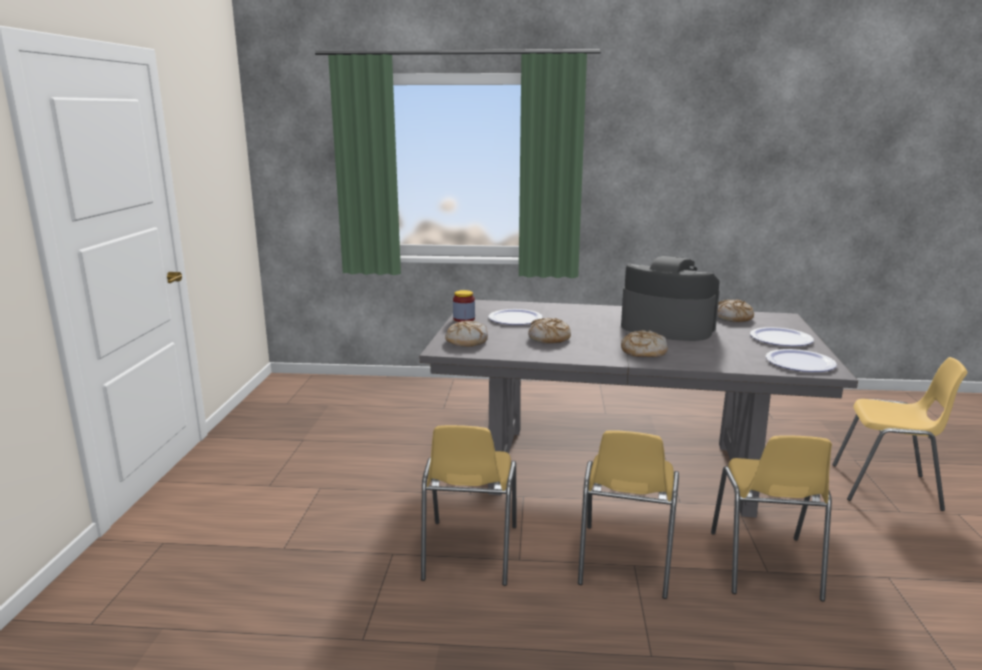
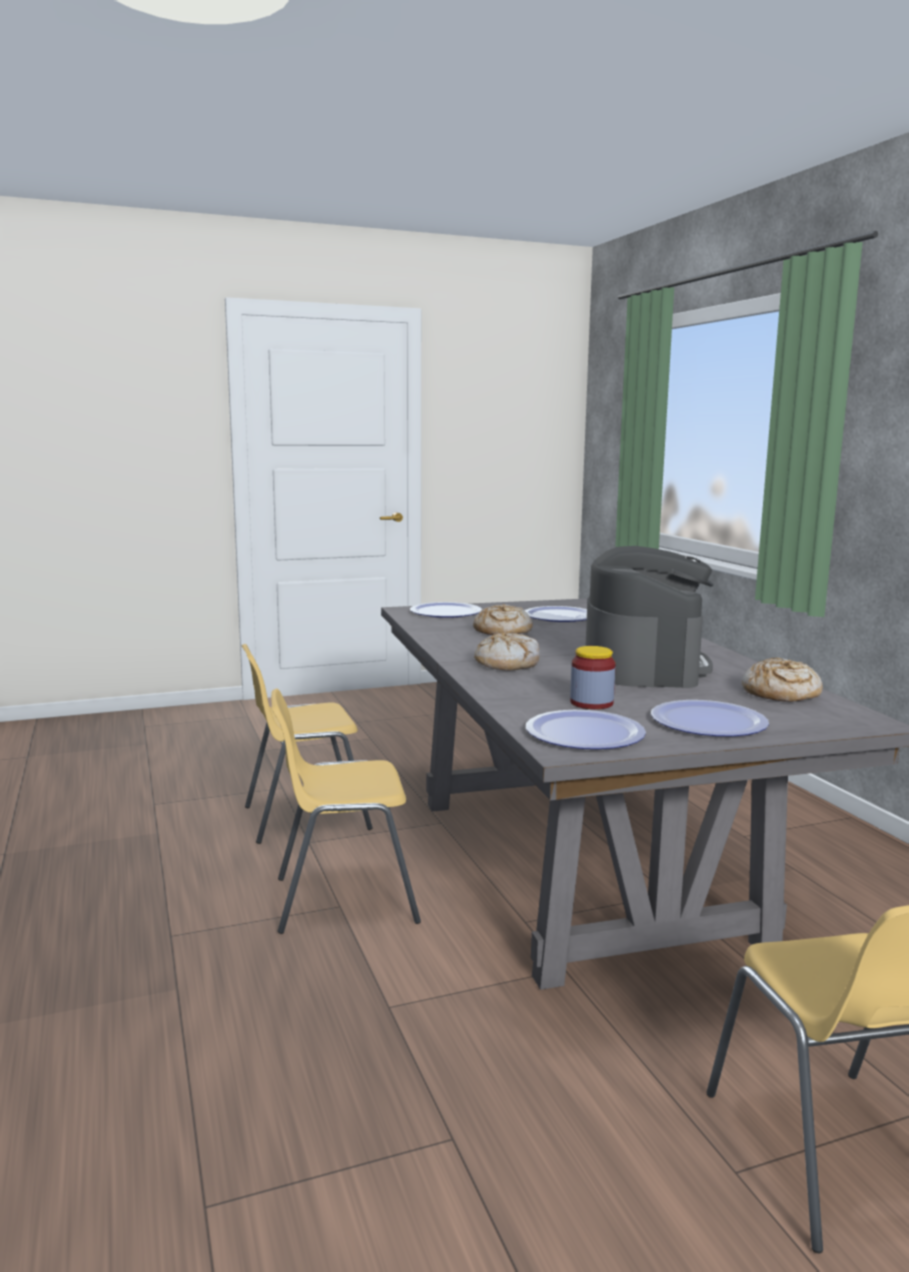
camera: 65 degrees right, 5 degrees down
bread [445,321,488,347] -> plate [410,602,482,618]
jar [453,290,475,322] -> jar moved to [570,646,616,709]
yellow chair [711,435,832,602] -> none

